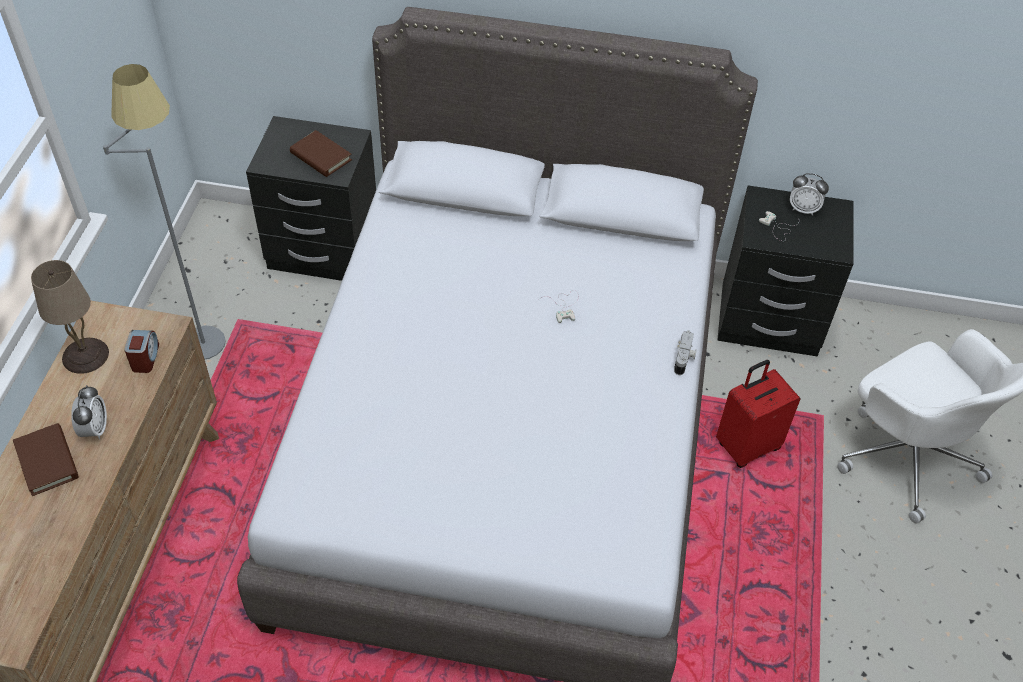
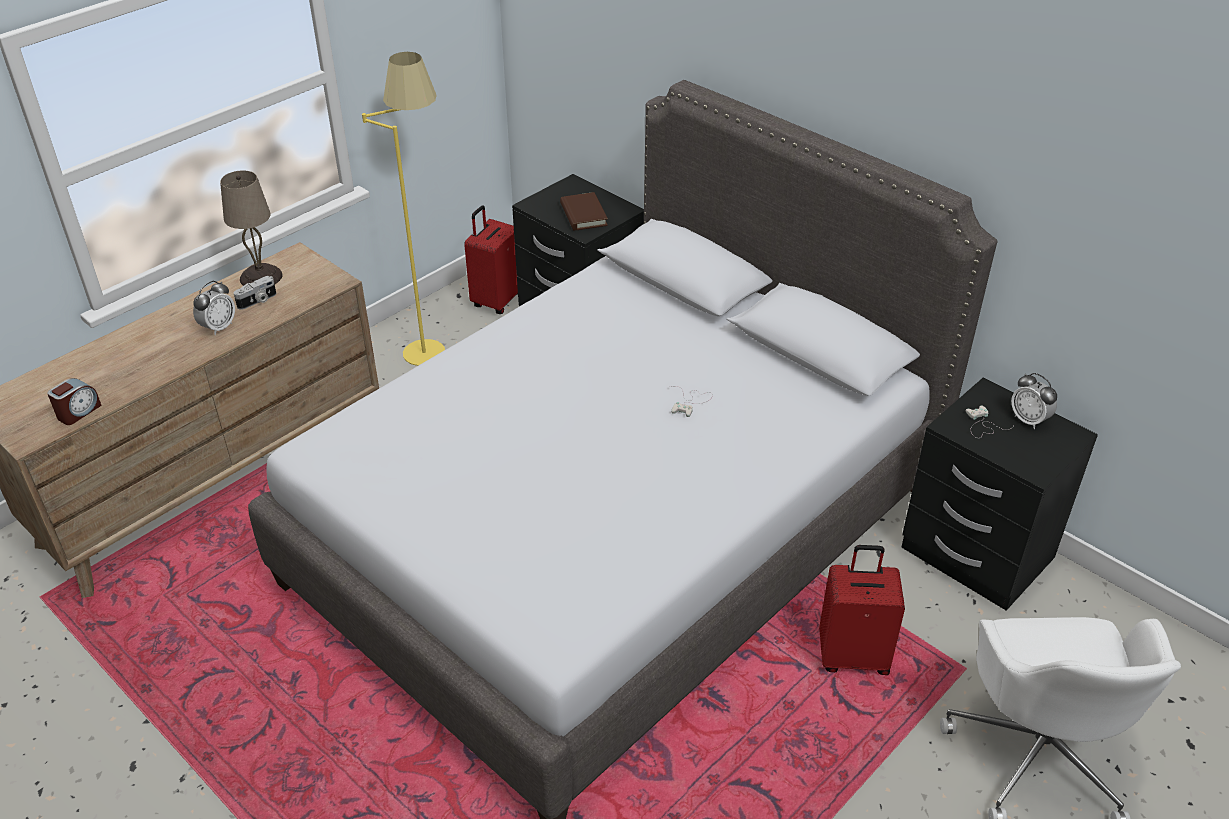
camera: 35 degrees right, 10 degrees down
brown book [13,423,78,496] -> none
grey floor lamp [103,64,226,359] -> yellow floor lamp [362,52,445,366]
alarm clock [124,330,159,373] -> alarm clock moved to [47,378,102,425]
camera [674,330,697,375] -> camera moved to [234,276,276,310]
none -> red suitcase [464,206,518,314]

